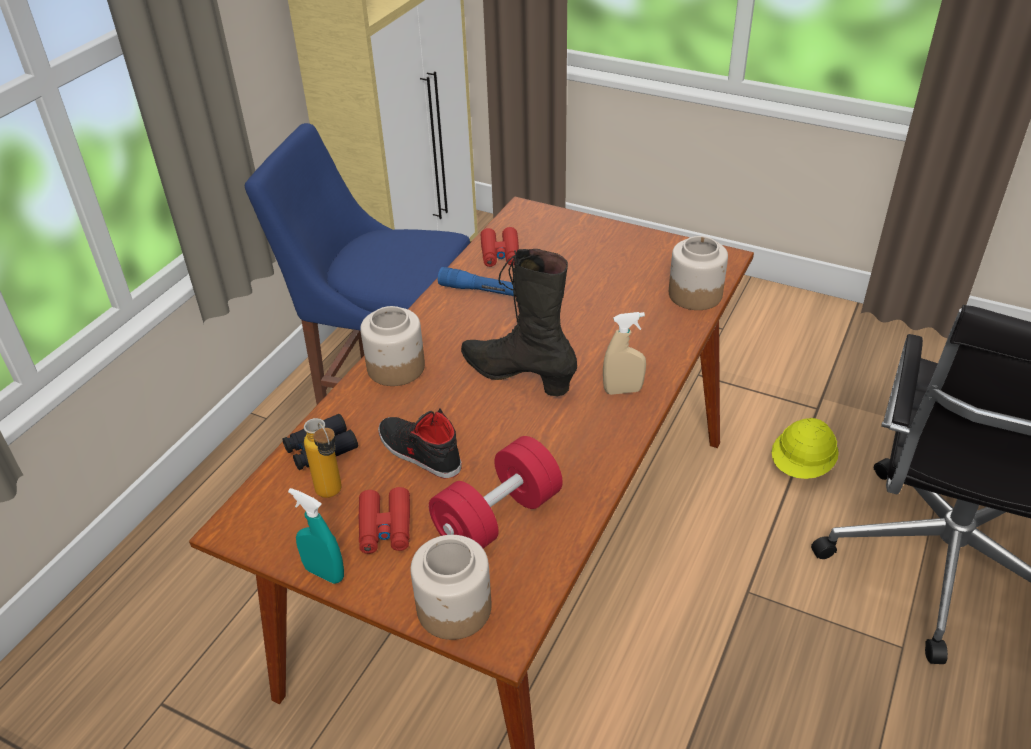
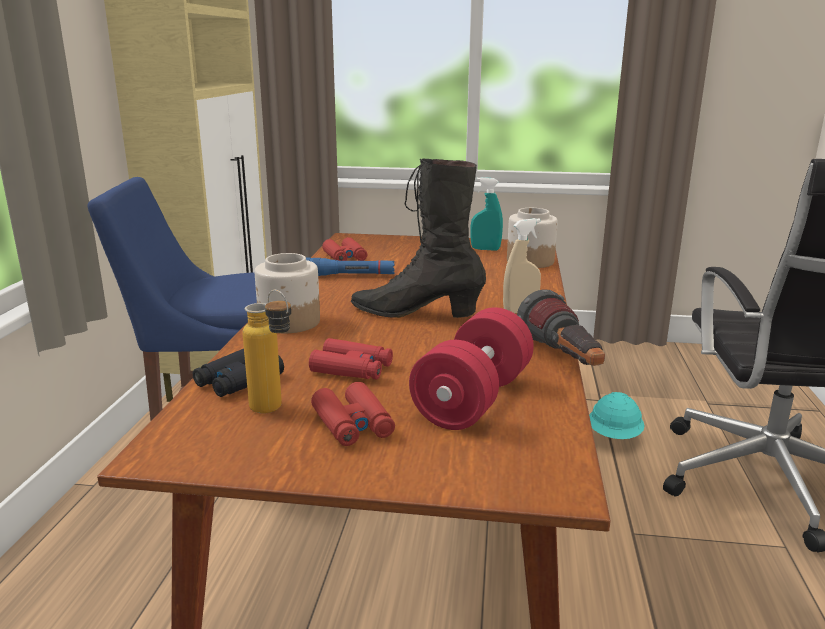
camera: 20 degrees left, 20 degrees down
turquoise spray bottle [288,488,344,584] -> turquoise spray bottle moved to [471,177,503,251]
black shoe [378,408,462,479] -> red binoculars [309,338,393,380]
jar [411,535,491,640] -> none
yellow hard hat [772,418,839,479] -> turquoise hard hat [589,392,645,439]
none -> flashlight [517,289,605,366]

